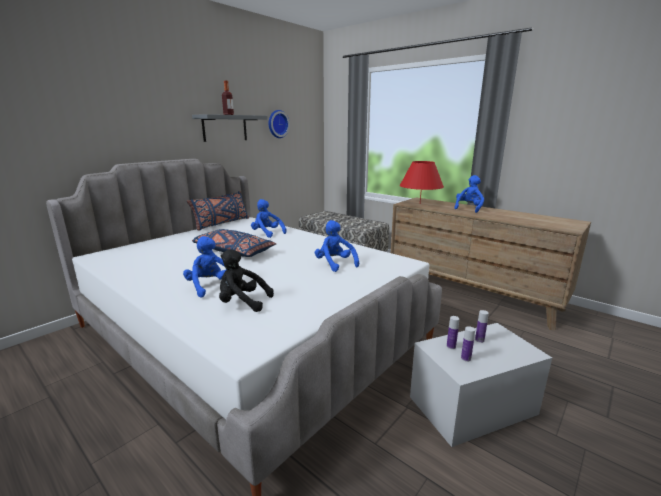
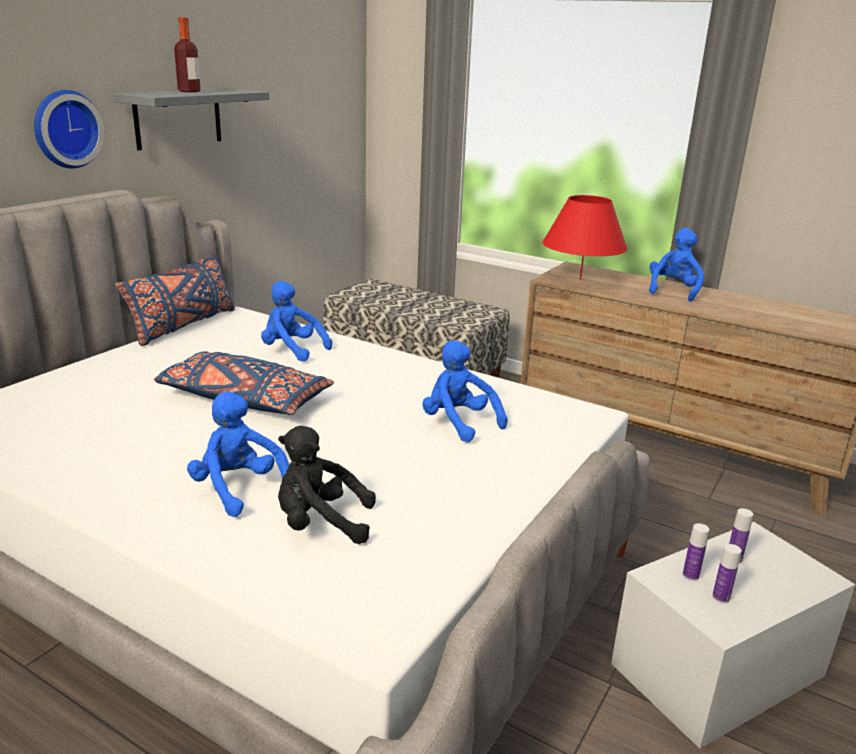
camera: 10 degrees left, 5 degrees up
wall clock [268,110,290,138] -> wall clock moved to [34,90,104,168]

